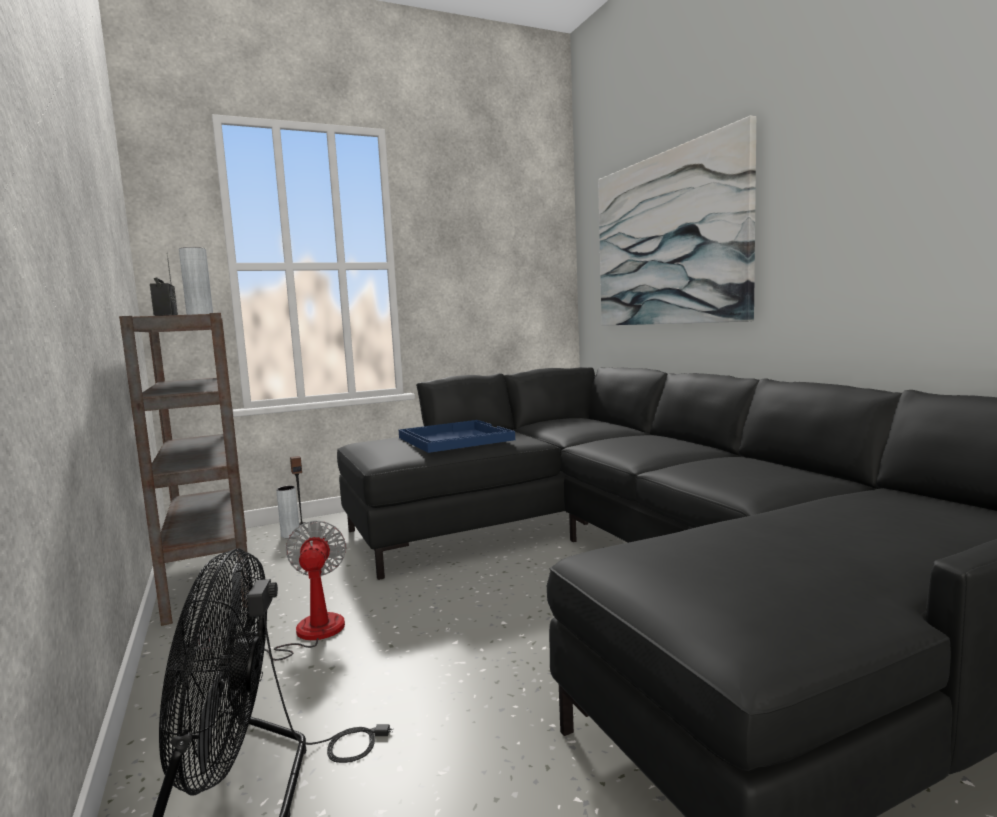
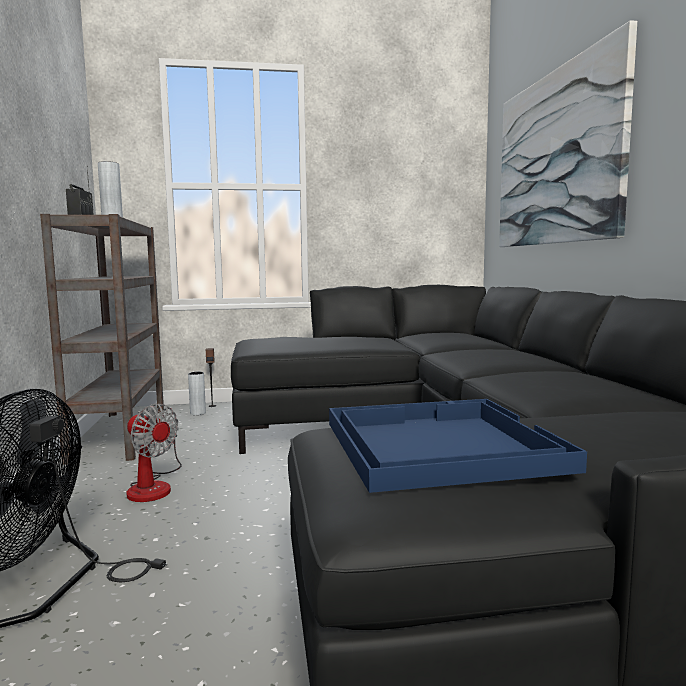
camera: 15 degrees right, 0 degrees up
fan [198,520,346,669] -> fan turned 120 degrees clockwise [126,404,182,502]
blue tray [399,420,515,453] -> blue tray moved to [329,399,587,493]

